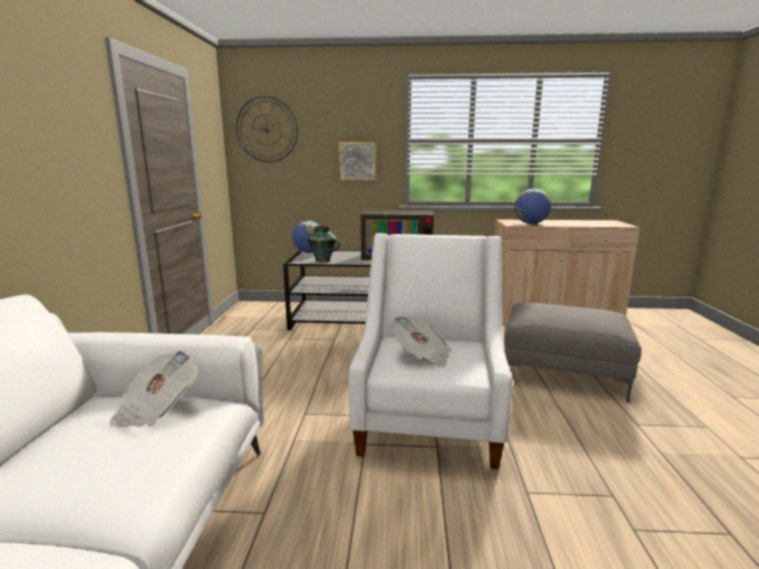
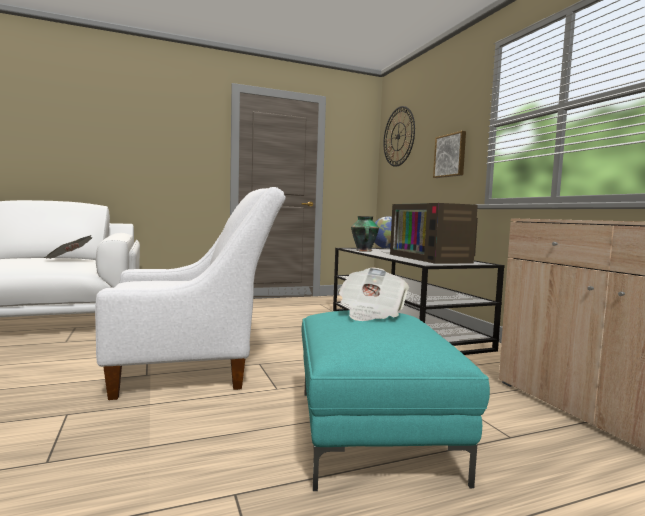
camera: 65 degrees right, 10 degrees down
newspaper [392,316,452,368] -> newspaper moved to [338,268,409,321]
grey ottoman [504,303,641,403] -> turquoise ottoman [302,310,490,491]
globe [514,189,551,224] -> none

